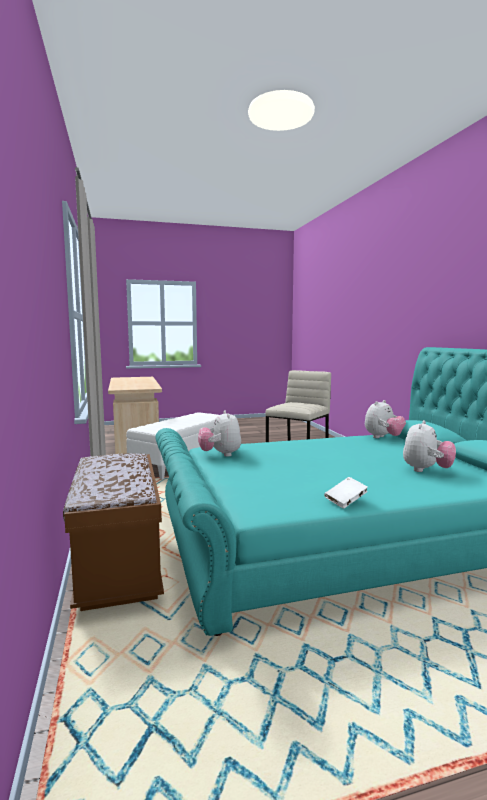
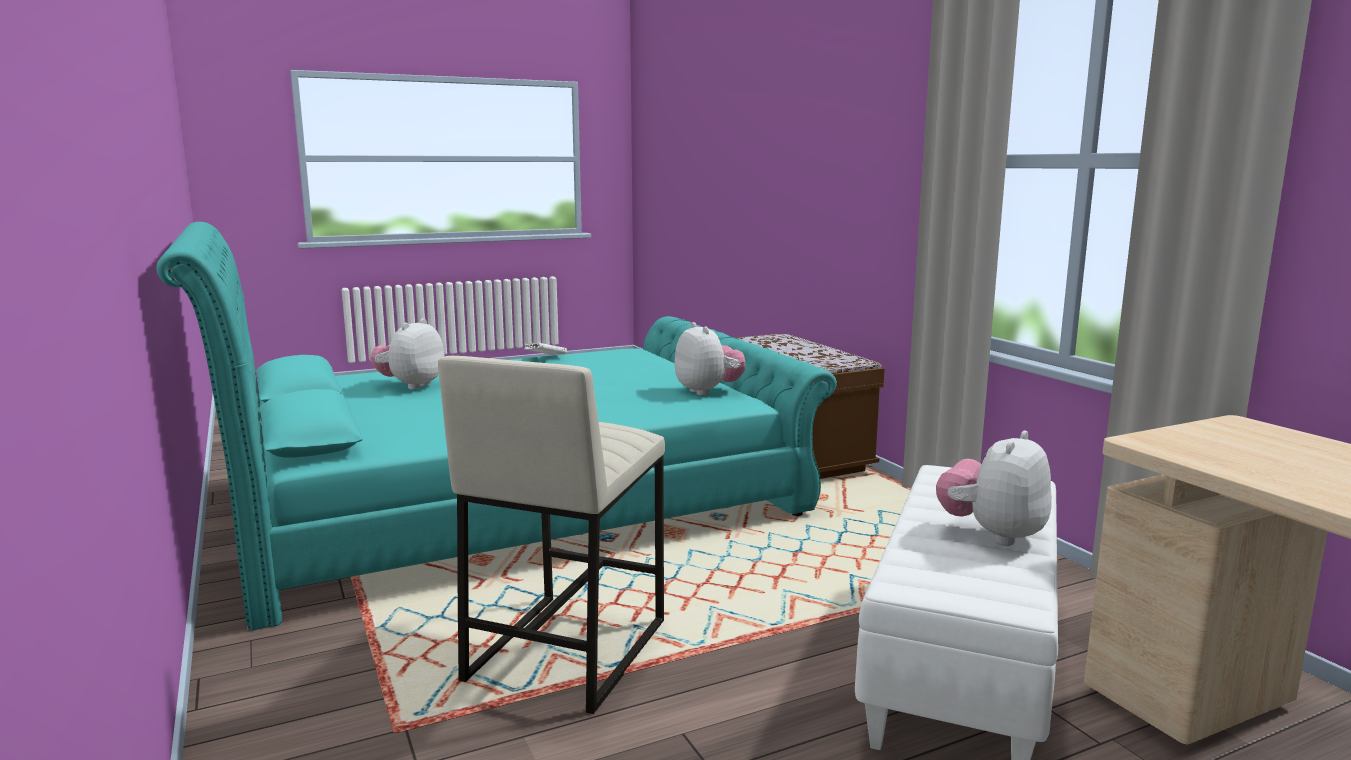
camera: 170 degrees right, 5 degrees up
plush toy [365,400,406,438] -> plush toy moved to [936,430,1052,546]

